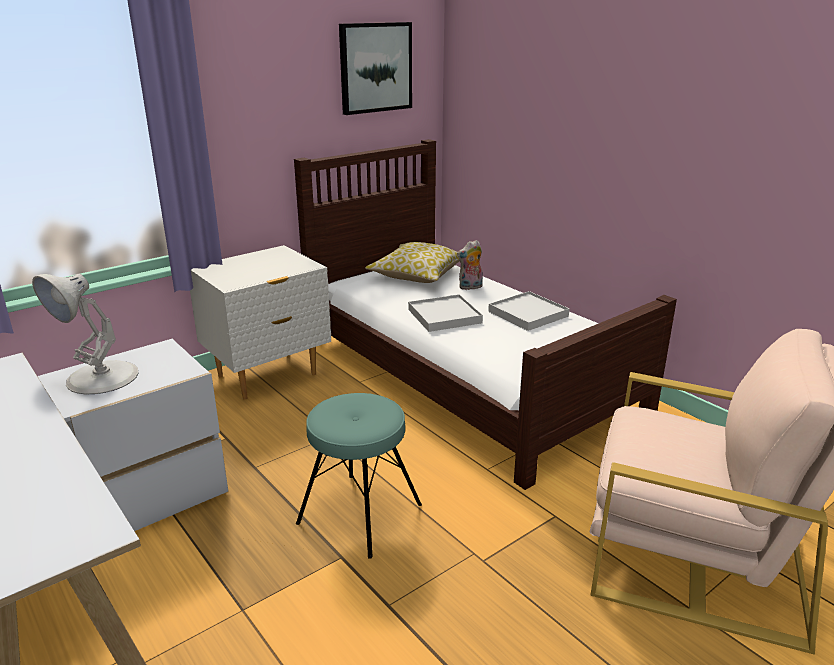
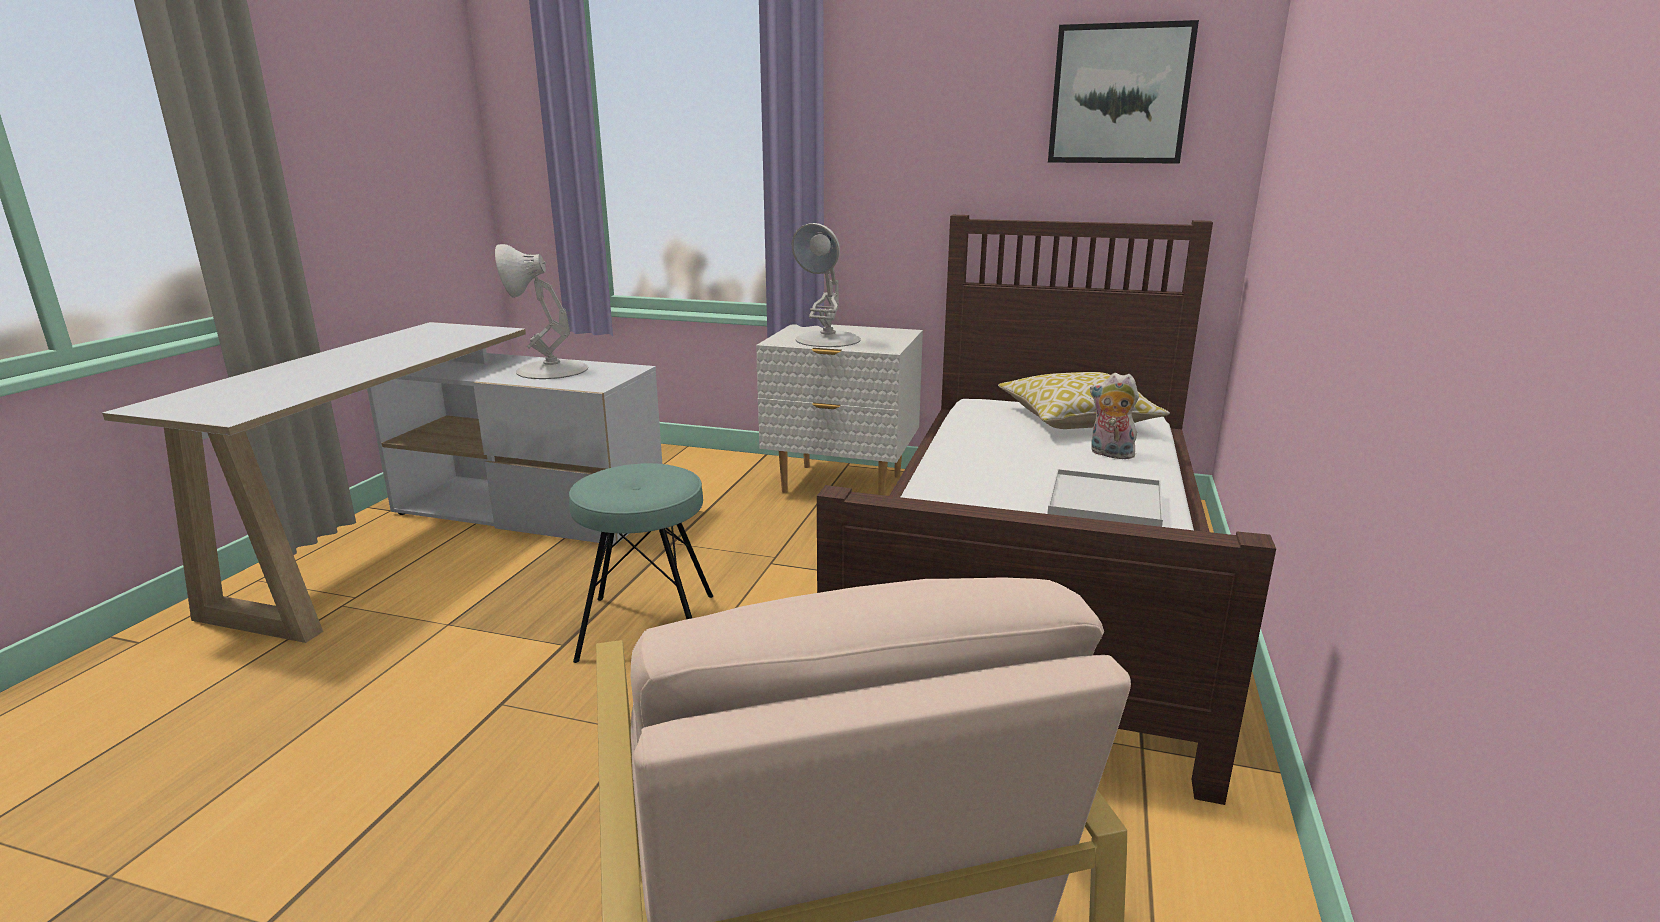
camera: 55 degrees right, 5 degrees down
white tray [408,294,483,332] -> none
none -> white table lamp [792,223,861,347]

